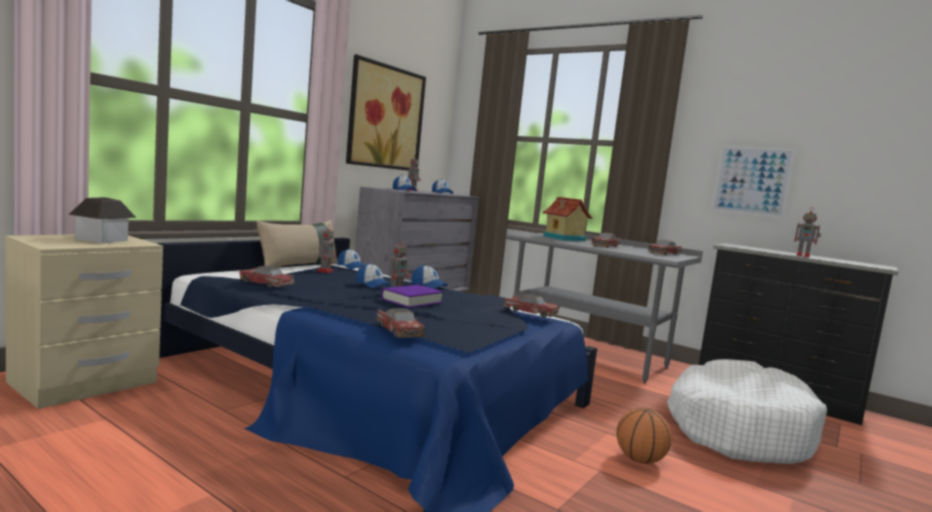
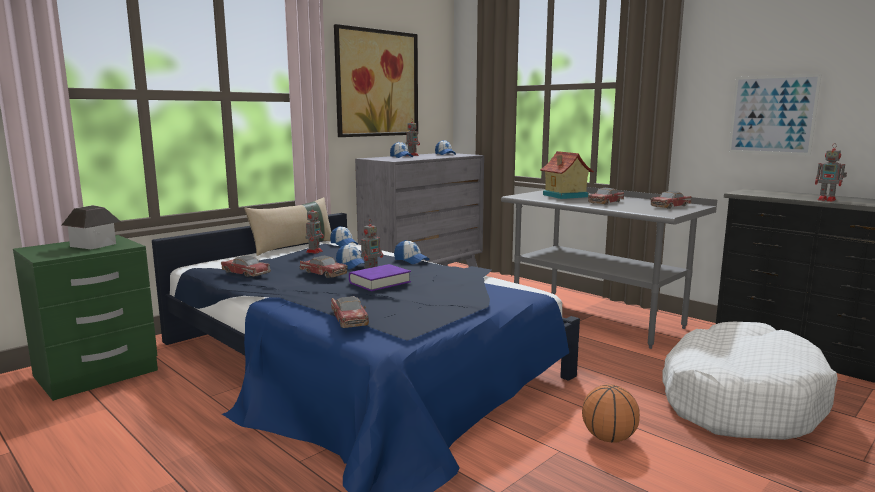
camera: 10 degrees right, 5 degrees up
beige nightstand [5,235,163,409] -> green nightstand [13,235,158,401]
toy car [503,294,560,317] -> toy car moved to [300,256,348,278]

